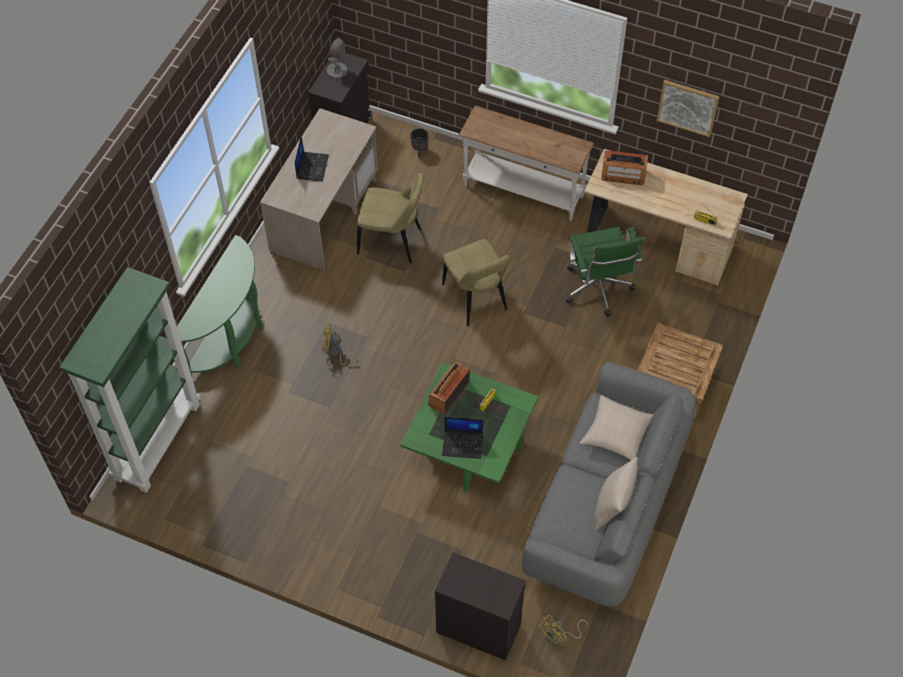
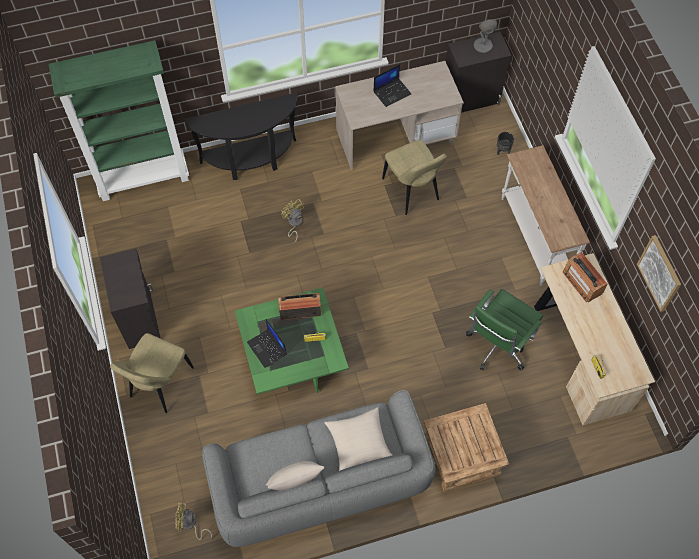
camera: 50 degrees right, 5 degrees up
green console table [177,235,263,376] -> black console table [184,93,297,180]
black cabinet [435,552,526,661] -> black cabinet moved to [100,248,160,349]
beige chair [442,239,511,326] -> beige chair moved to [110,333,194,413]

